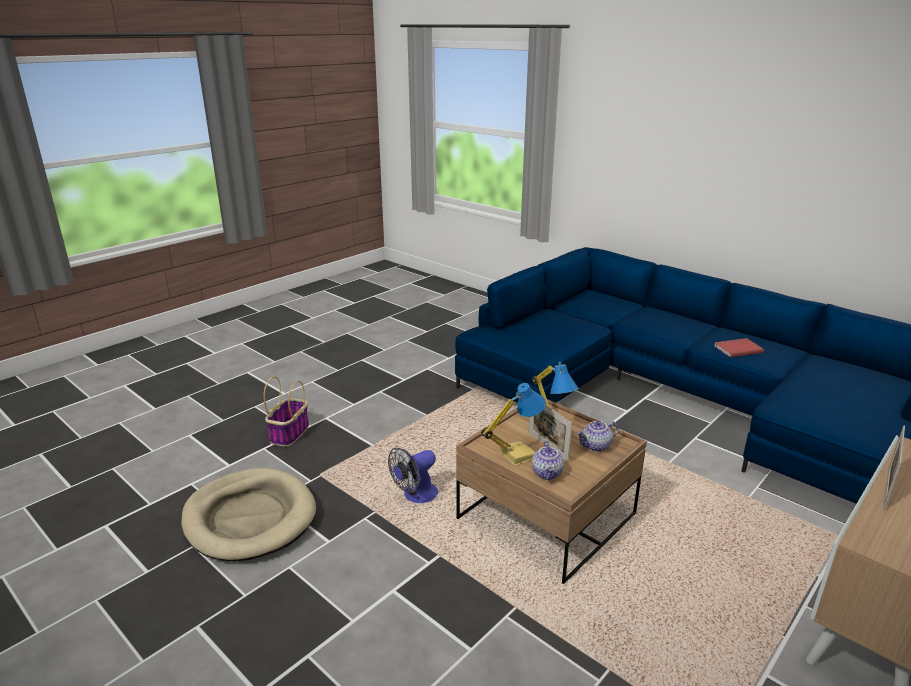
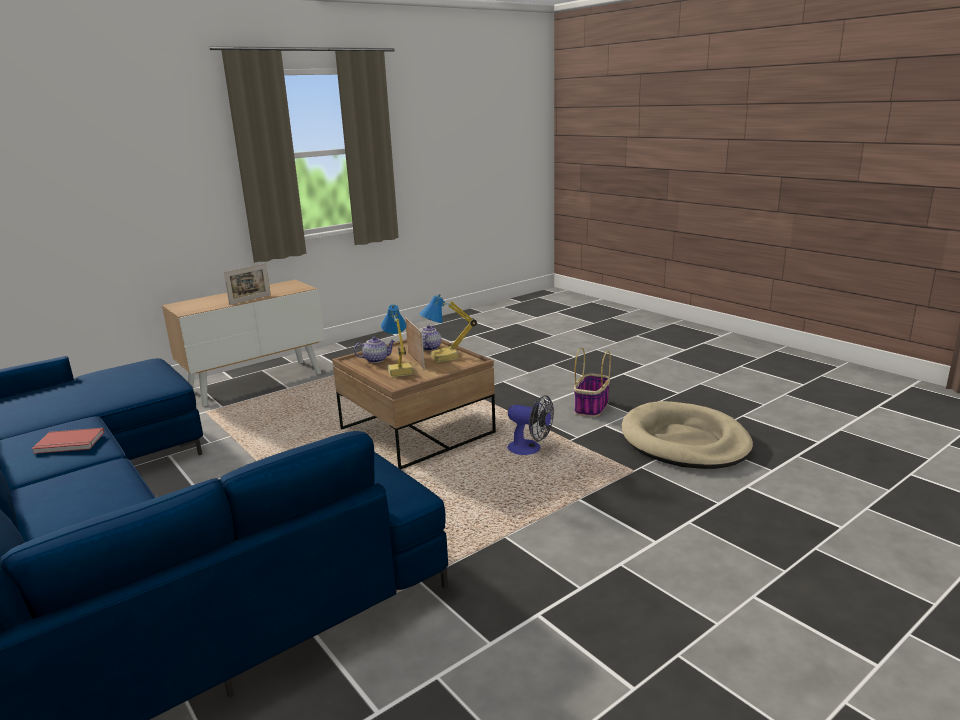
camera: 170 degrees left, 5 degrees down
basket [264,376,309,447] -> basket moved to [574,348,611,417]
fan [388,448,438,503] -> fan turned 60 degrees clockwise [507,395,554,455]

